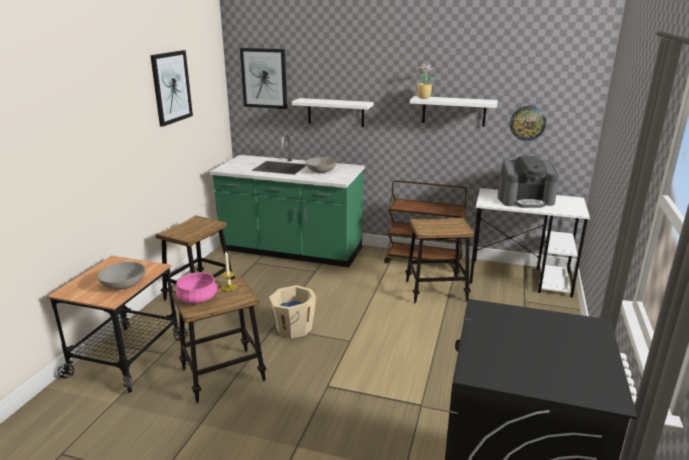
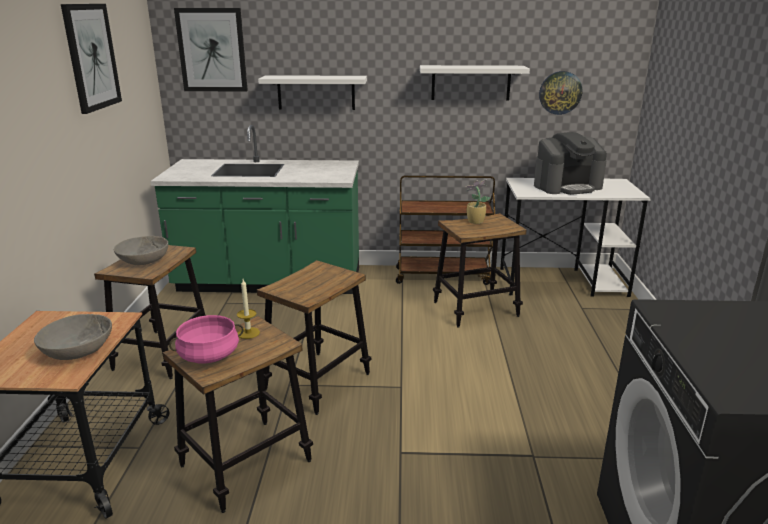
camera: 15 degrees left, 0 degrees up
beige bucket [269,285,316,338] -> stool [257,260,372,415]
grey bowl [305,157,337,173] -> grey bowl moved to [114,236,168,265]
potted plant [416,63,434,99] -> potted plant moved to [466,180,491,224]

